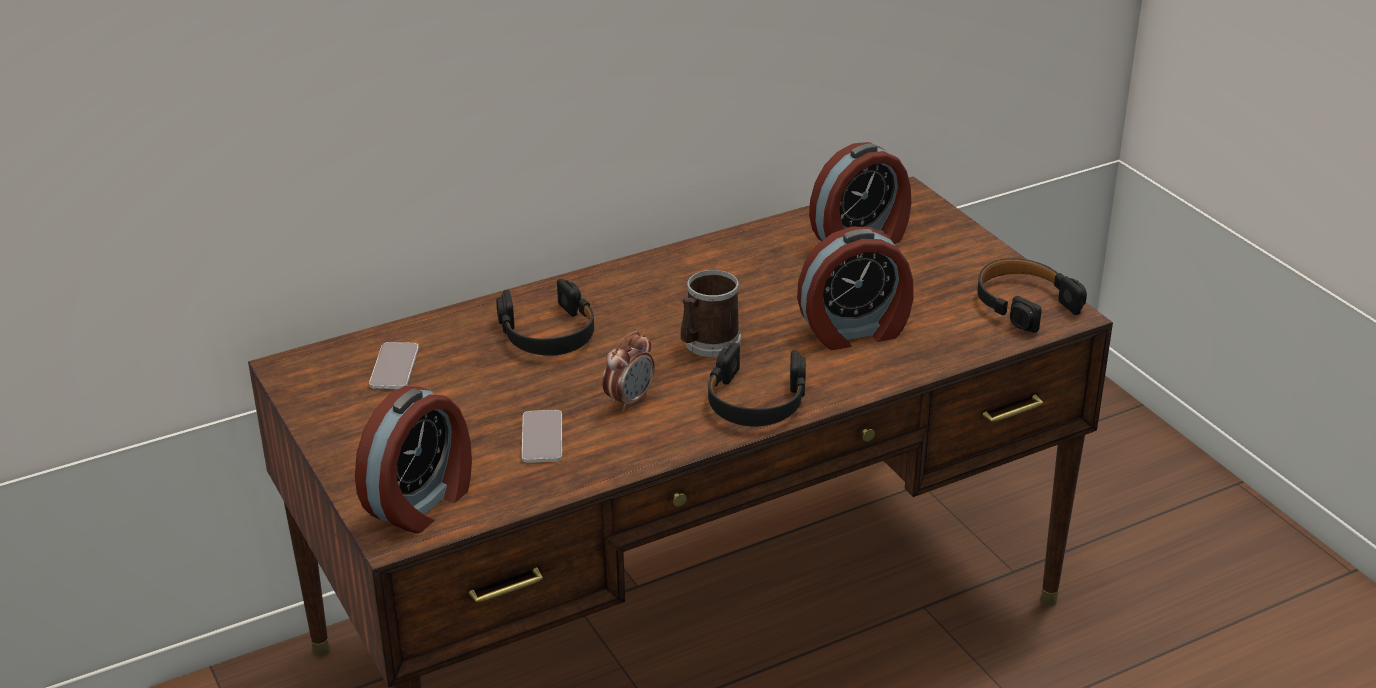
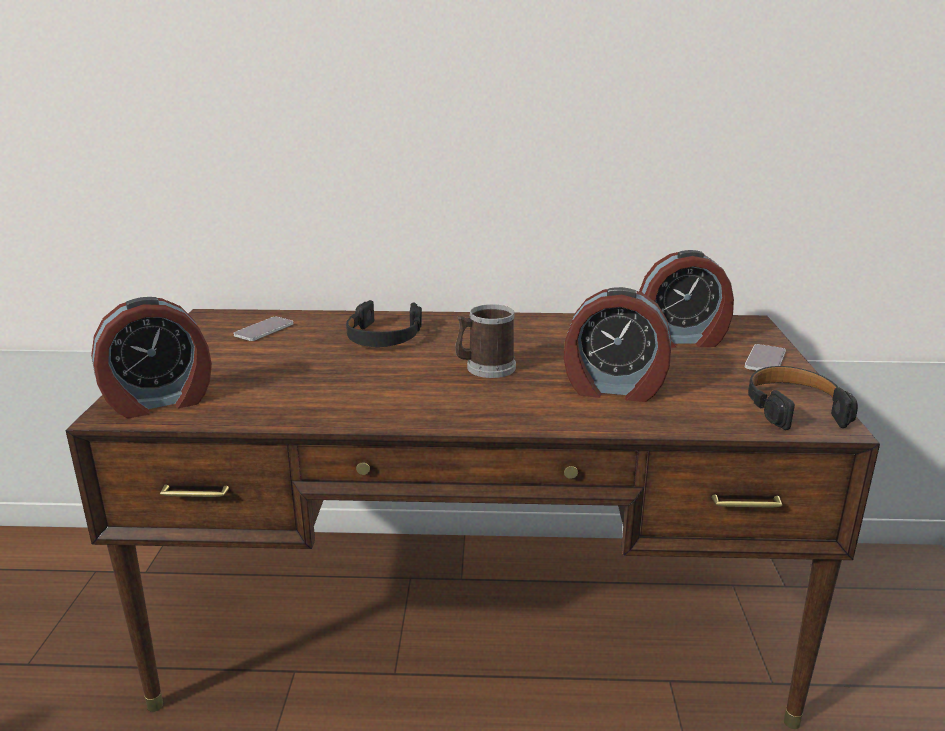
camera: 30 degrees right, 10 degrees down
phone [522,410,563,463] -> phone moved to [745,344,786,371]
alarm clock [602,331,655,412] -> none
black headphones [708,343,806,426] -> none

